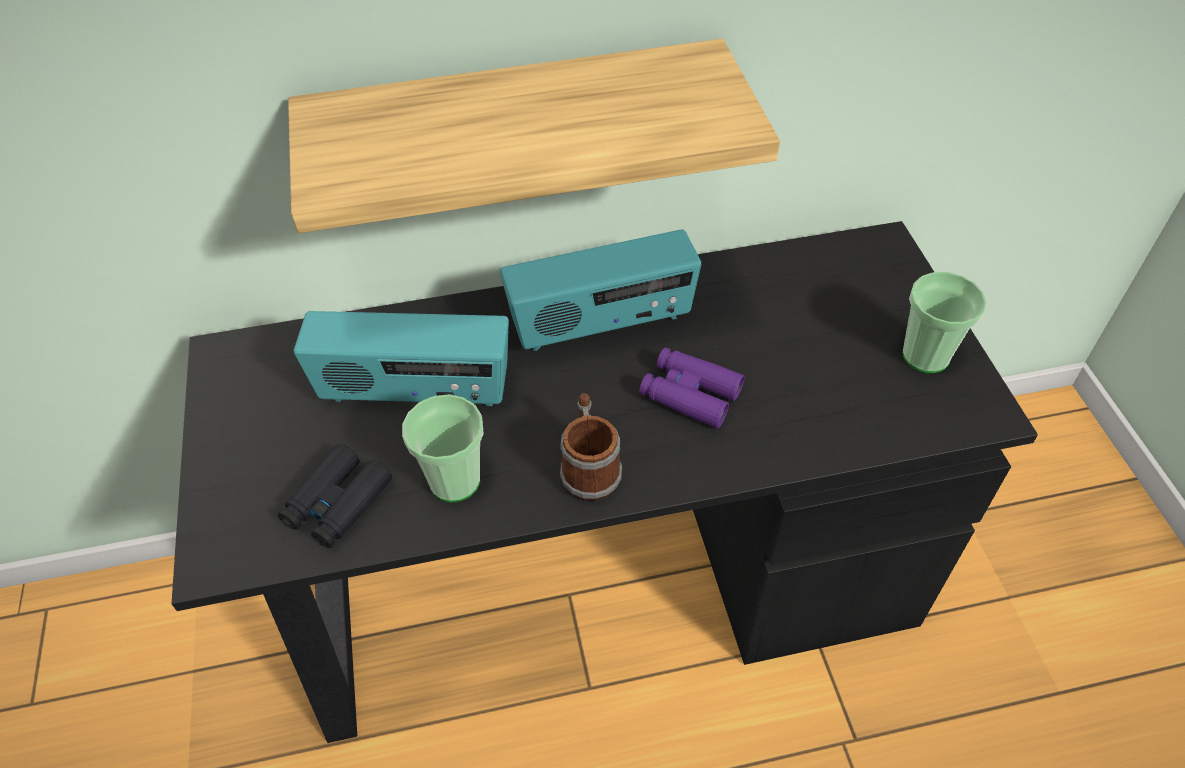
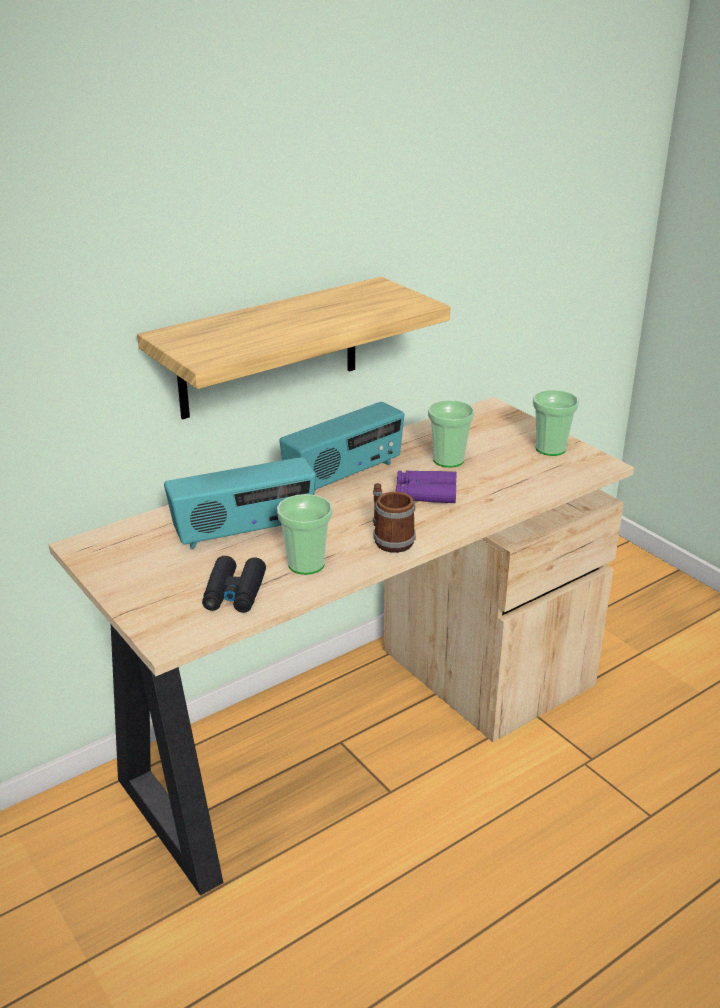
camera: 25 degrees left, 20 degrees down
black desk [171,221,1038,743] -> beige desk [49,397,634,895]
none -> cup [428,400,475,468]

